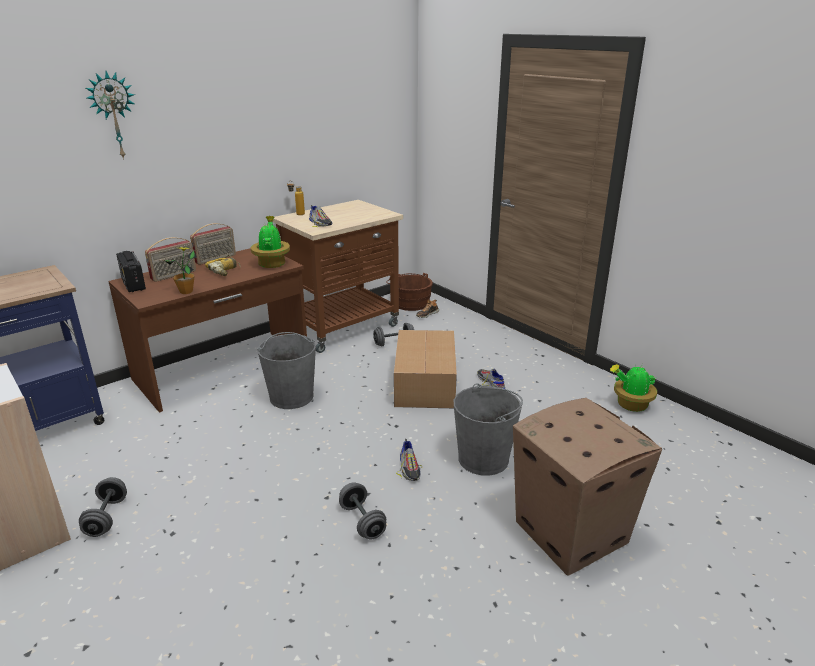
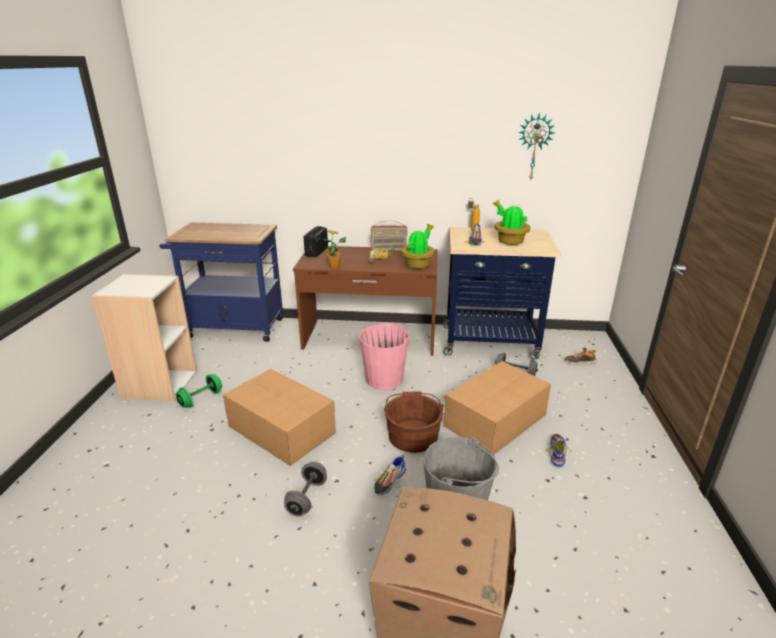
camera: 45 degrees right, 0 degrees up
grey dumbbell [79,477,127,537] -> green dumbbell [175,374,222,408]
wall clock [86,71,135,160] -> wall clock moved to [518,113,555,179]
radio [145,237,196,282] -> none
grey bucket [257,332,316,409] -> pink bucket [359,323,409,390]
brown cart [273,200,403,353] -> blue cart [443,227,561,360]
brown bucket [386,273,433,311] -> brown bucket moved to [384,391,444,453]
potted plant [610,364,657,412] -> potted plant moved to [493,200,530,245]
none -> cardboard box [223,369,336,466]

